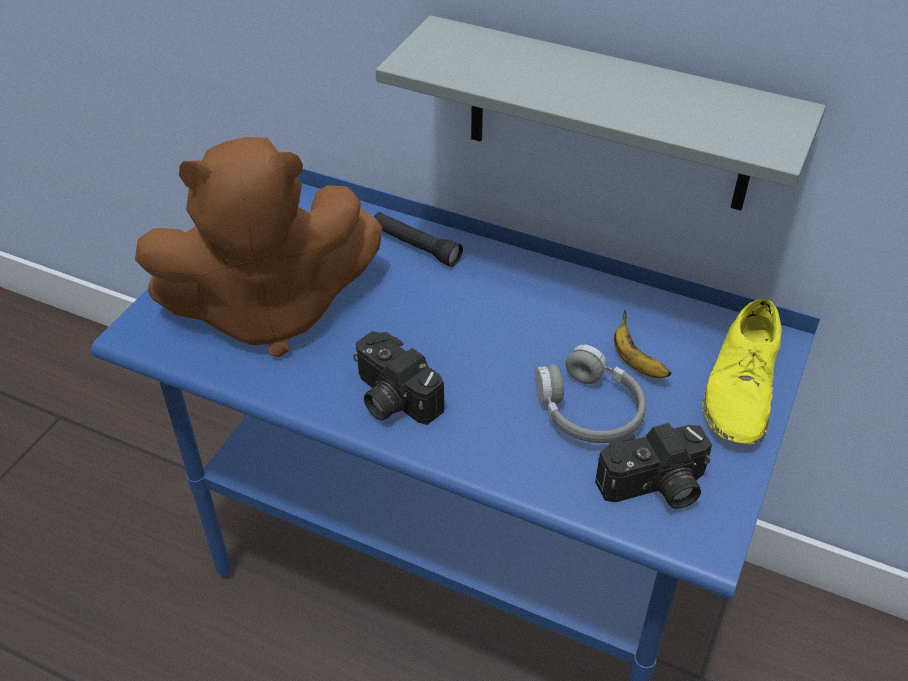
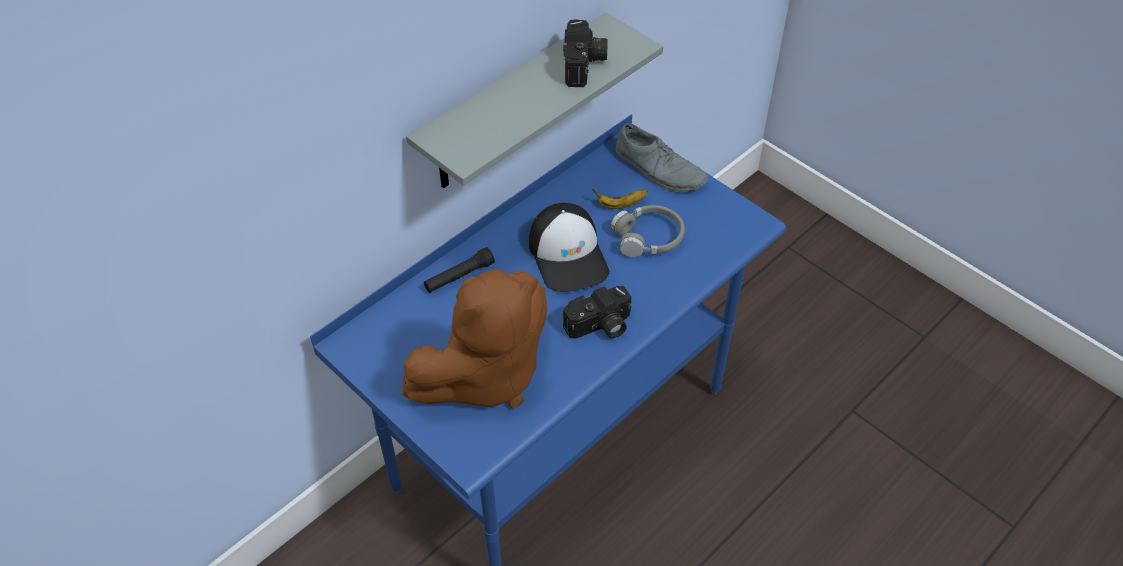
camera: 70 degrees left, 5 degrees up
brown plush toy [135,137,382,357] -> brown plush toy turned 45 degrees clockwise [402,268,547,408]
camera [595,423,712,509] -> camera moved to [563,19,608,87]
yellow shoe [703,298,782,444] -> grey shoe [616,123,708,192]
none -> cap [529,203,610,292]

